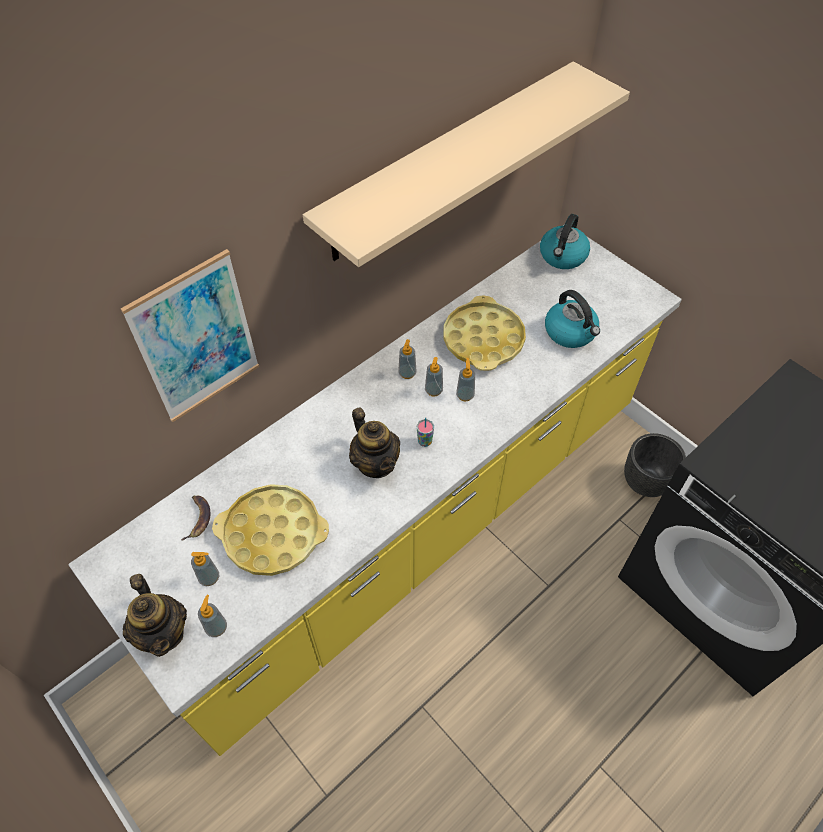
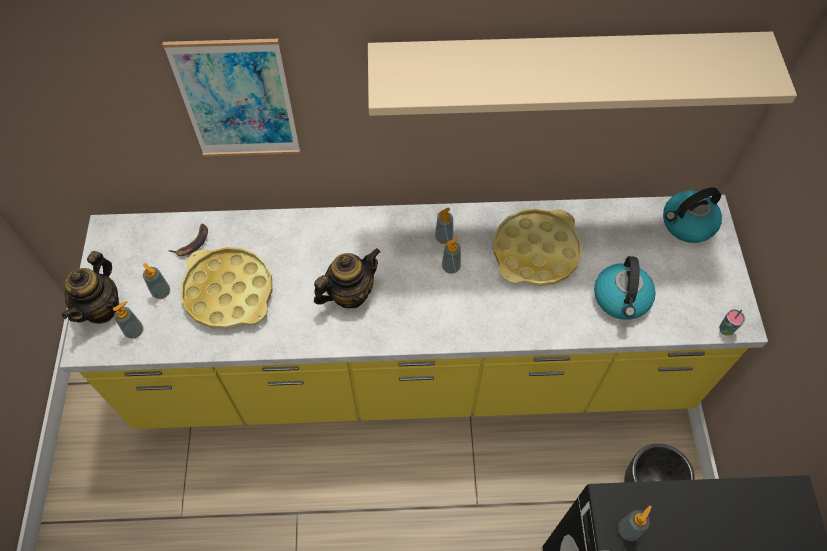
camera: 40 degrees right, 5 degrees up
teapot [349,407,400,478] -> teapot turned 135 degrees counterclockwise [314,248,380,308]
cup [417,417,434,447] -> cup moved to [719,309,745,336]
soap dispenser [456,358,475,401] -> soap dispenser moved to [618,506,652,542]

